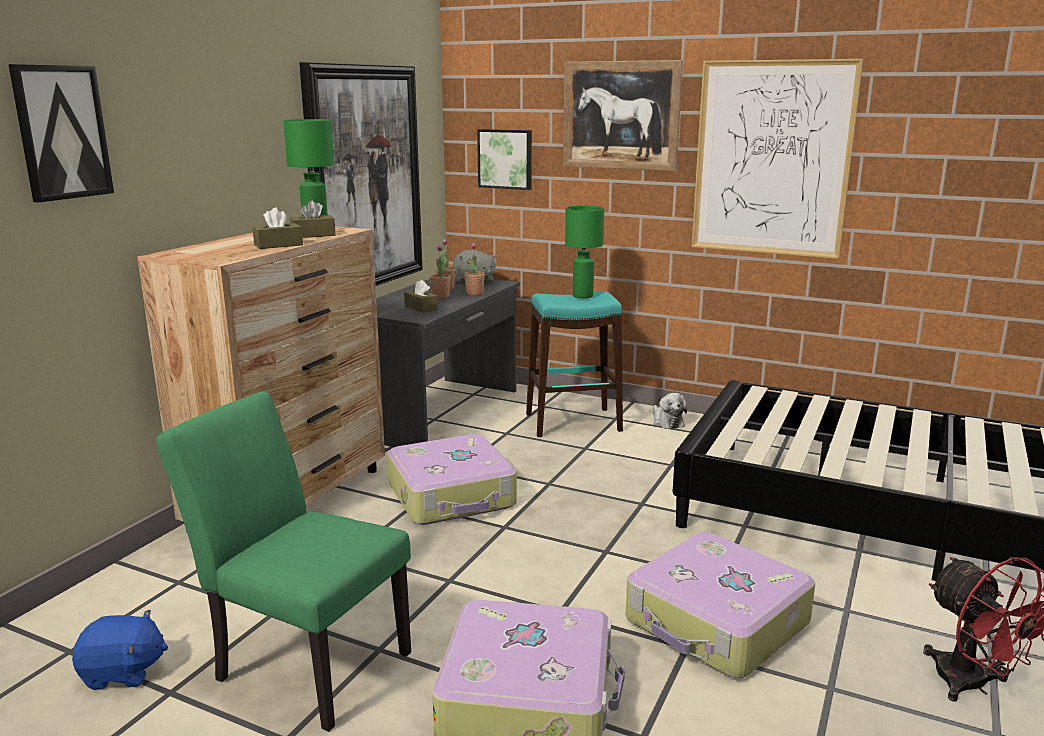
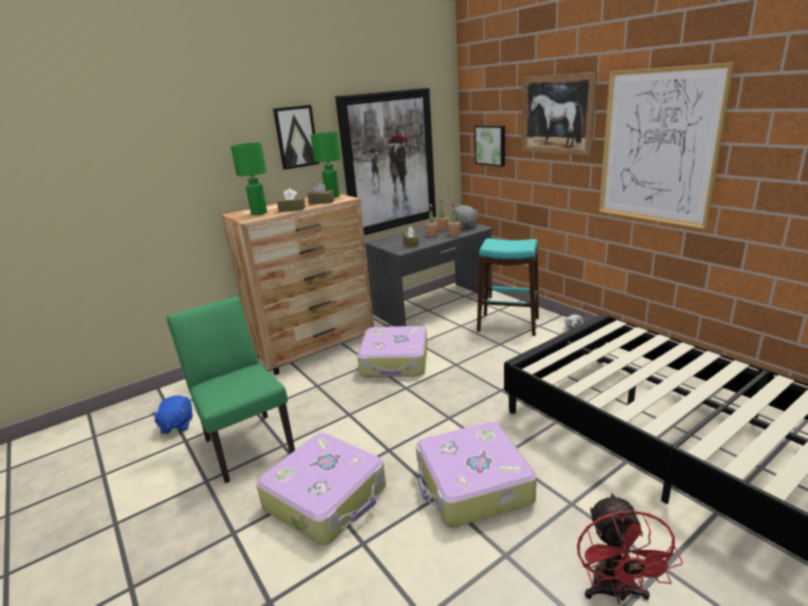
camera: 30 degrees right, 5 degrees up
picture [8,64,114,203] -> picture moved to [273,105,319,170]
blue plush toy [72,610,168,690] -> blue plush toy turned 60 degrees clockwise [151,396,193,434]
green table lamp [565,206,604,298] -> green table lamp moved to [231,143,267,215]

